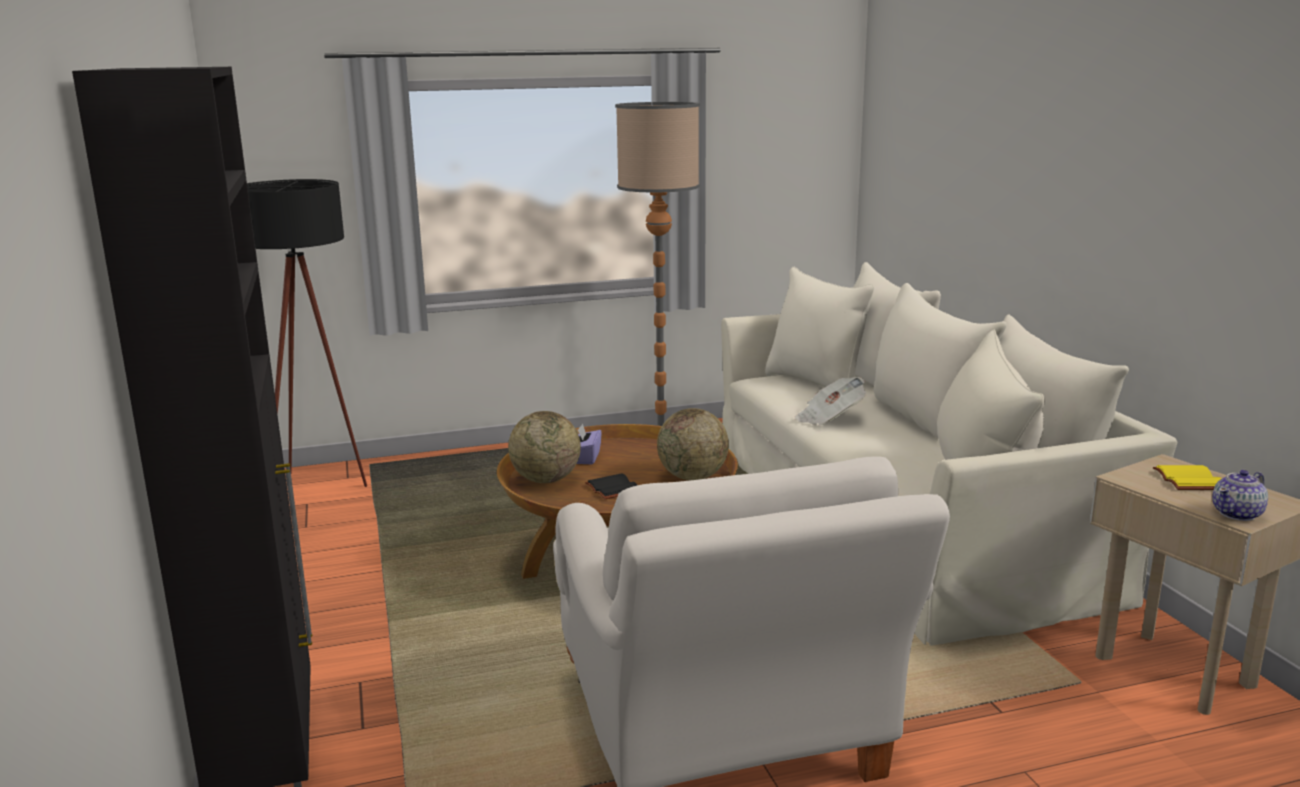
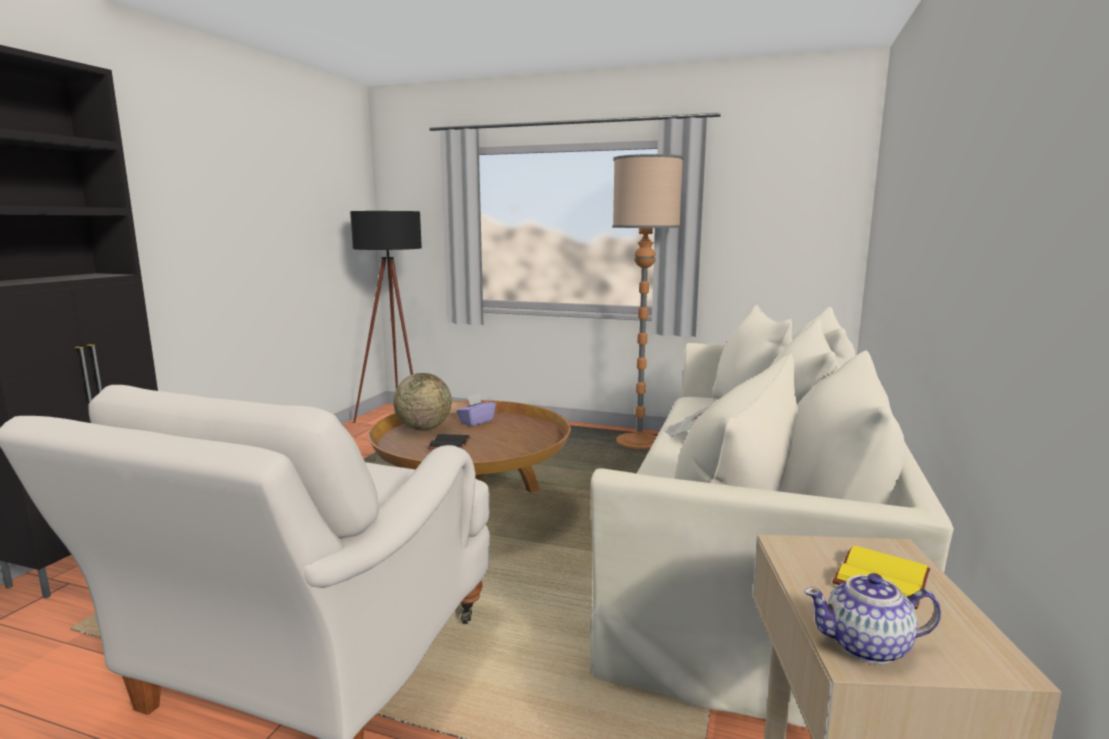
camera: 35 degrees right, 5 degrees down
globe [657,408,729,480] -> none

